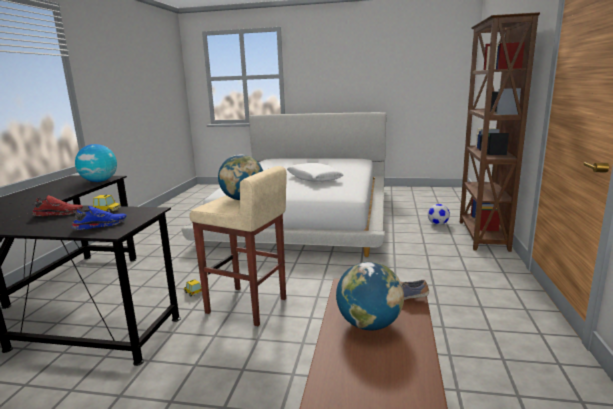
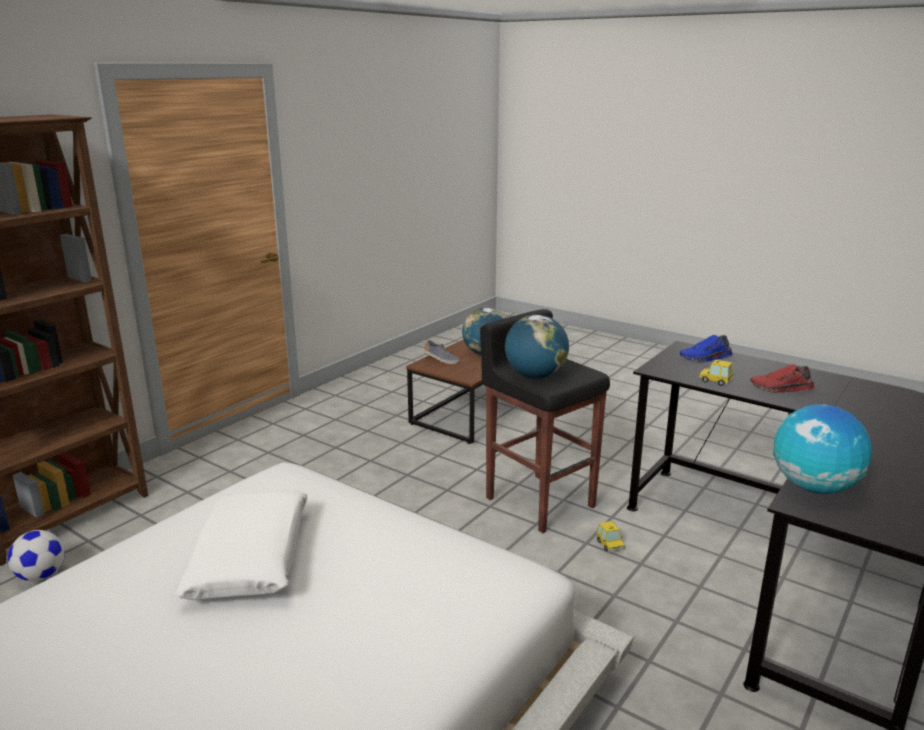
camera: 155 degrees left, 5 degrees up
beige stool [189,166,287,326] -> black stool [480,309,610,533]

